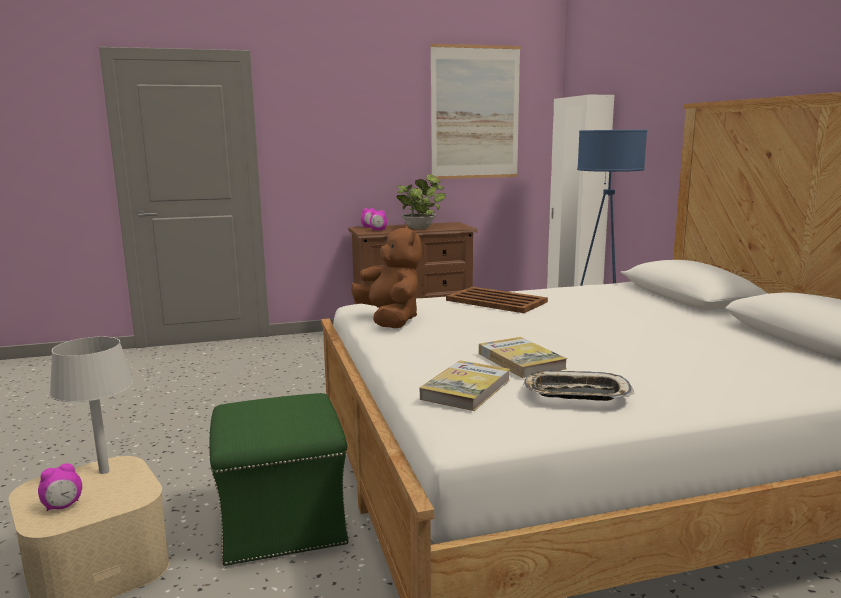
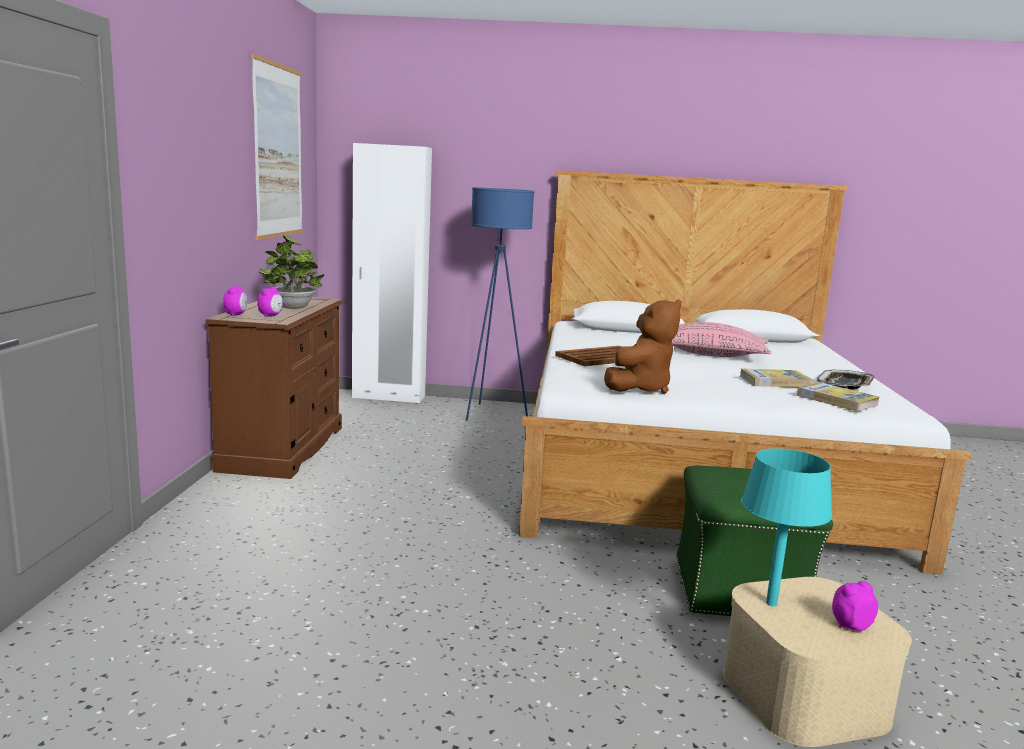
camera: 70 degrees left, 0 degrees up
alarm clock [38,463,82,511] -> alarm clock turned 90 degrees counterclockwise [832,581,878,631]
grey table lamp [50,337,133,474] -> turquoise table lamp [741,448,832,607]
brown plush toy [351,225,422,328] -> brown plush toy turned 135 degrees clockwise [604,299,681,394]
none -> pink pillow [672,322,771,357]

